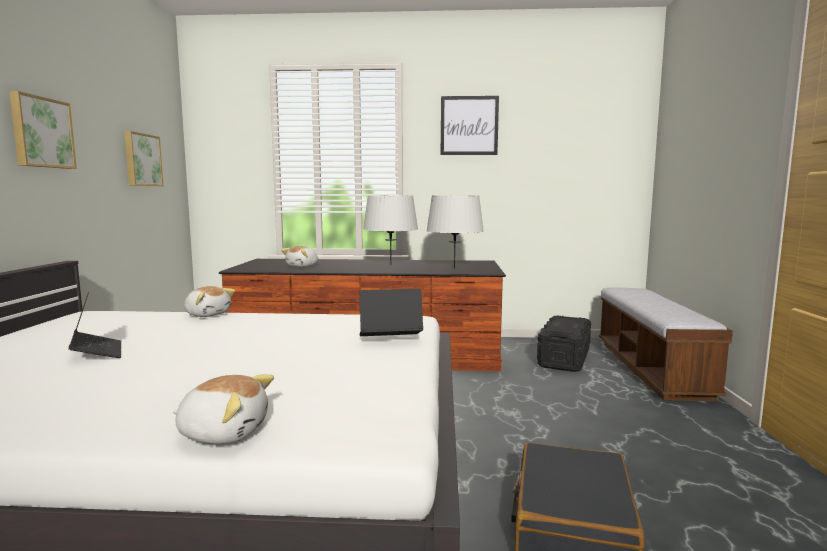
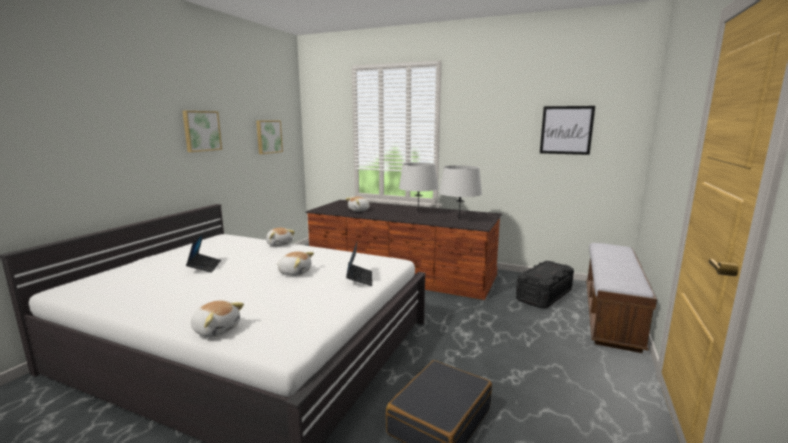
camera: 20 degrees right, 5 degrees up
laptop [359,289,423,336] -> laptop turned 75 degrees clockwise [346,242,372,286]
picture [441,96,499,155] -> picture moved to [540,106,595,155]
none -> plush toy [277,251,314,276]

